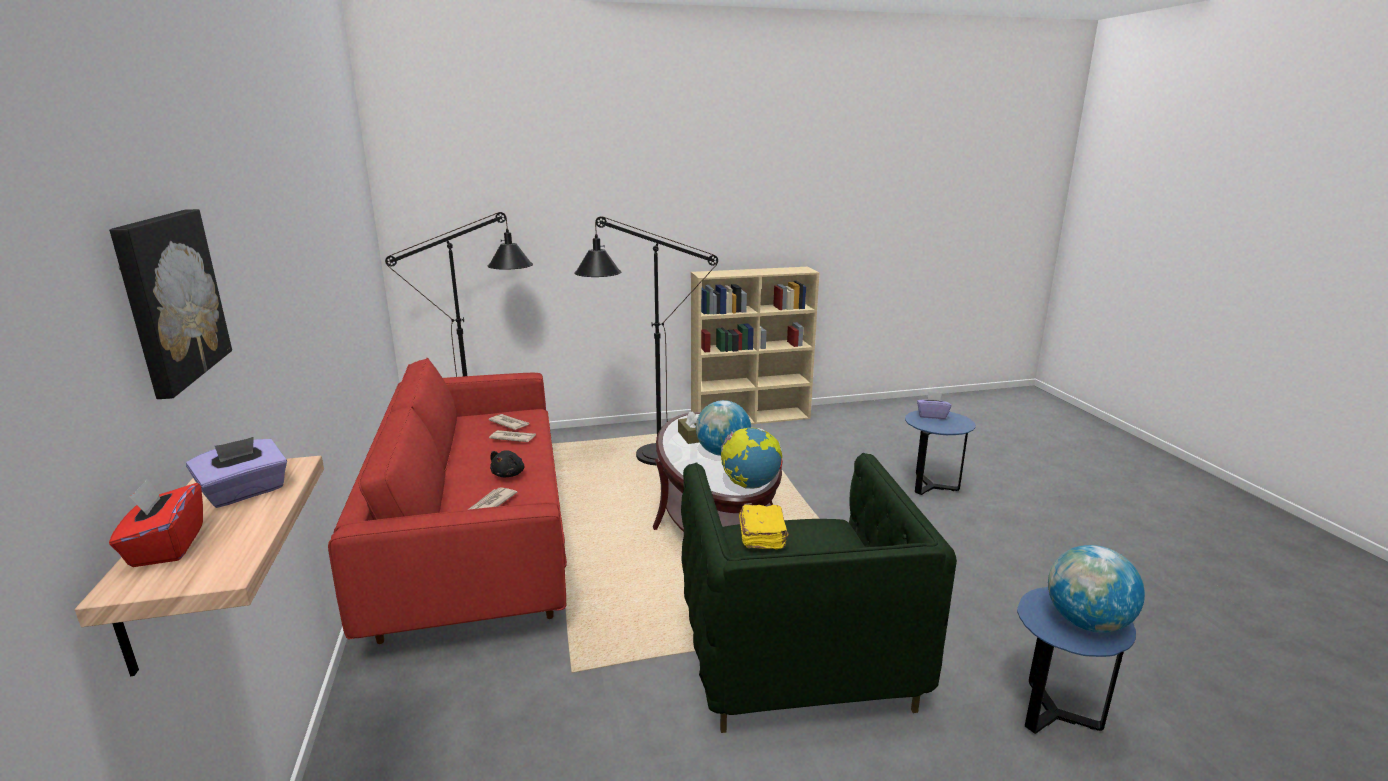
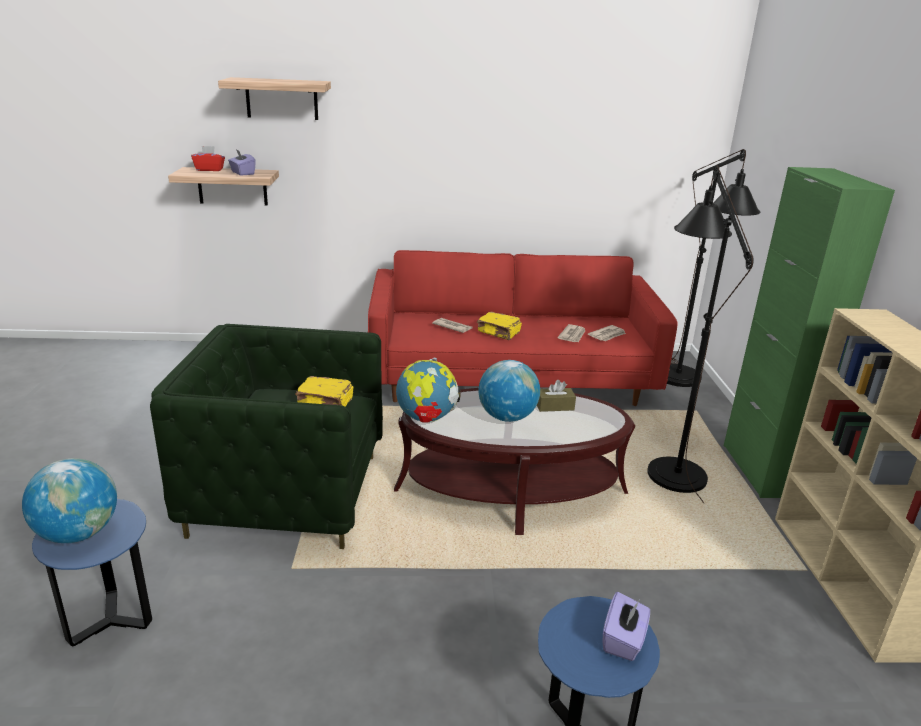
camera: 100 degrees right, 5 degrees up
picture [109,209,232,399] -> shelf [218,77,331,120]
black plush toy [490,450,524,477] -> yellow book [477,312,522,340]
none -> green cabinet [724,167,895,498]

